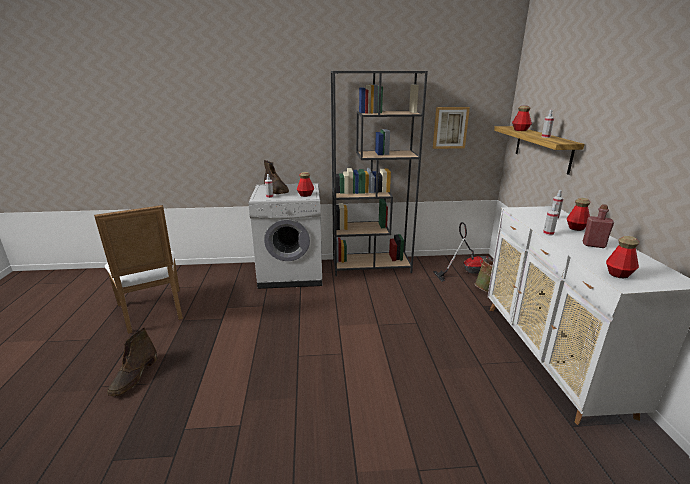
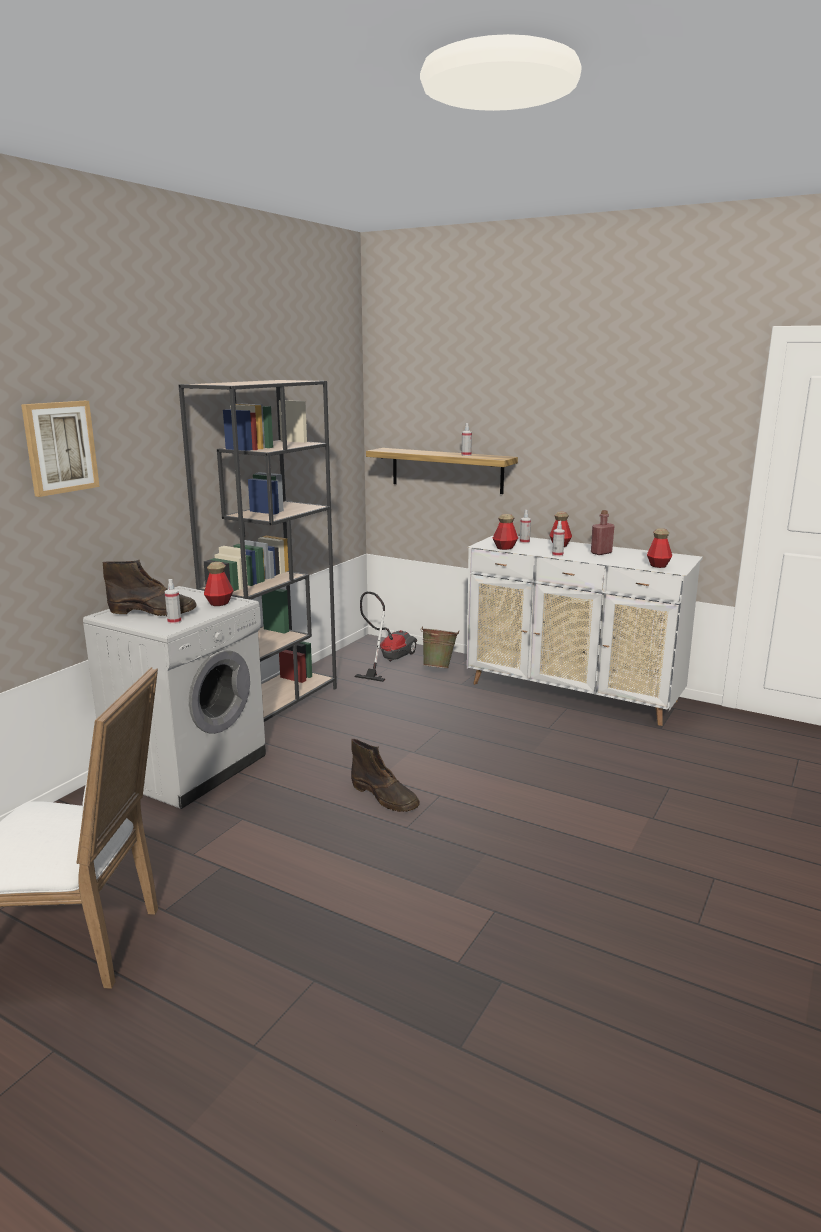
camera: 55 degrees left, 5 degrees down
brown boot [107,328,157,397] -> brown boot moved to [351,739,420,812]
picture [433,107,470,149] -> picture moved to [21,401,100,497]
bottle [512,106,532,131] -> bottle moved to [492,514,518,550]

